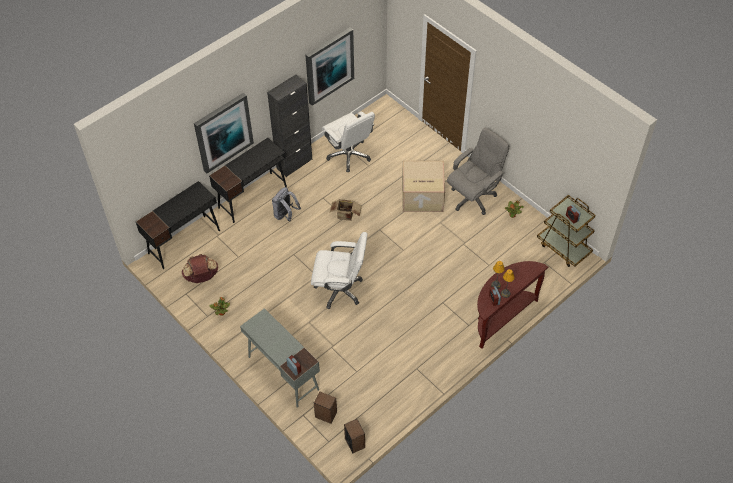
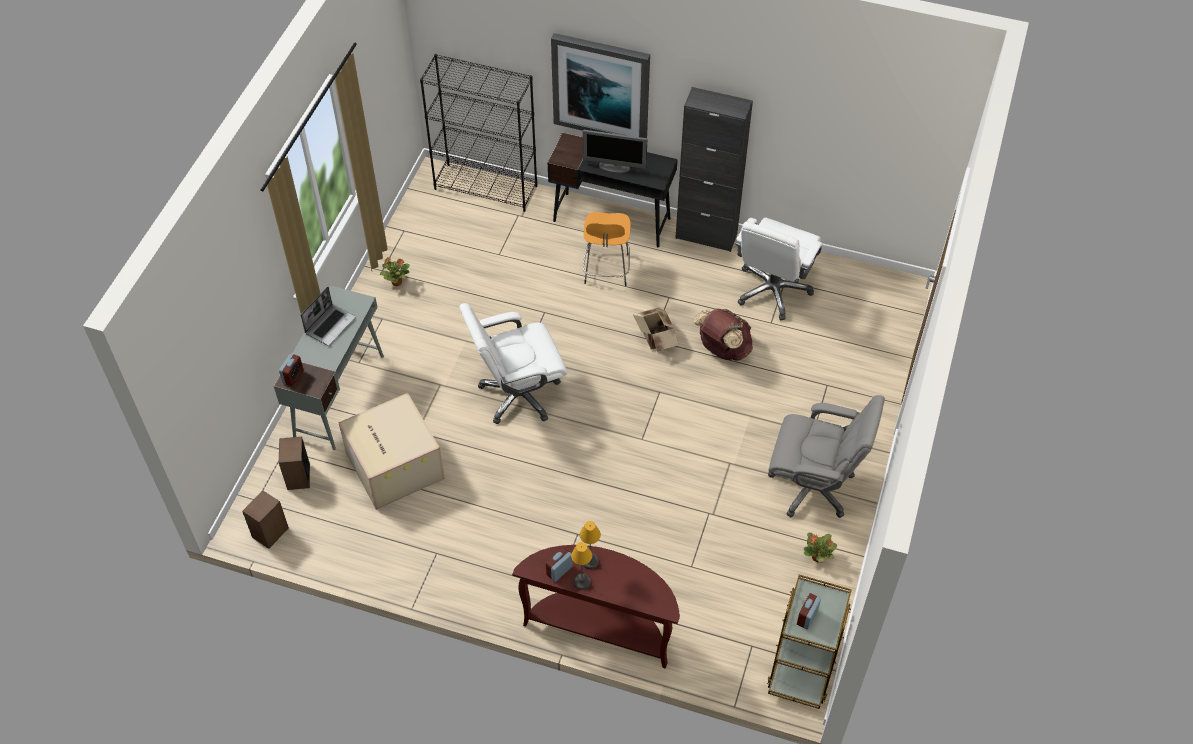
camera: 60 degrees right, 0 degrees up
black desk [136,181,220,269] -> black bookcase [420,54,537,212]
brown backpack [182,254,219,283] -> brown backpack moved to [693,308,753,361]
grey backpack [272,187,301,221] -> orange stool [583,212,631,286]
picture [306,27,354,106] -> none
white office chair [311,232,368,309] -> white office chair turned 90 degrees clockwise [459,303,568,424]
cardboard box [402,161,445,212] -> cardboard box moved to [338,393,445,510]
none -> laptop [301,287,355,346]
none -> monitor [583,130,647,173]

